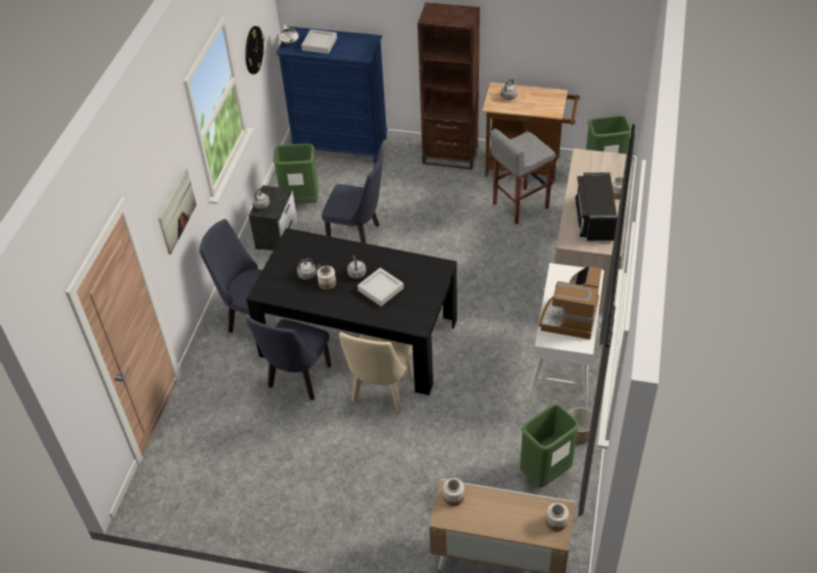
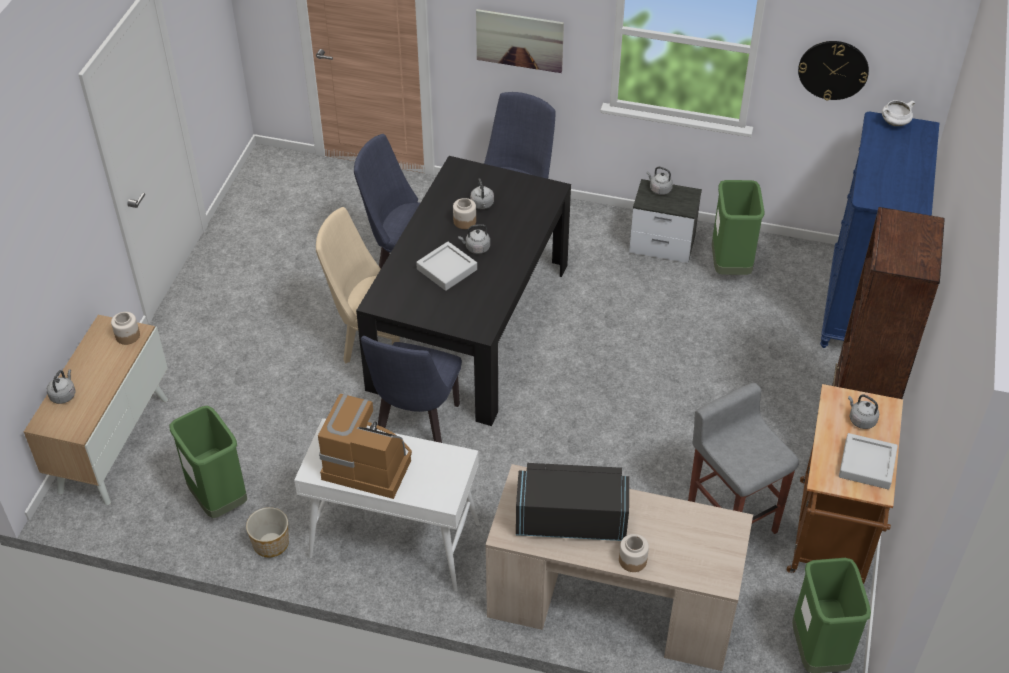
camera: 90 degrees right, 0 degrees up
grey tray [301,29,337,54] -> grey tray moved to [839,433,898,489]
blue chair [322,148,384,243] -> blue chair moved to [361,336,462,443]
jar [546,503,569,532] -> none
none -> grey kettle [47,369,75,404]

